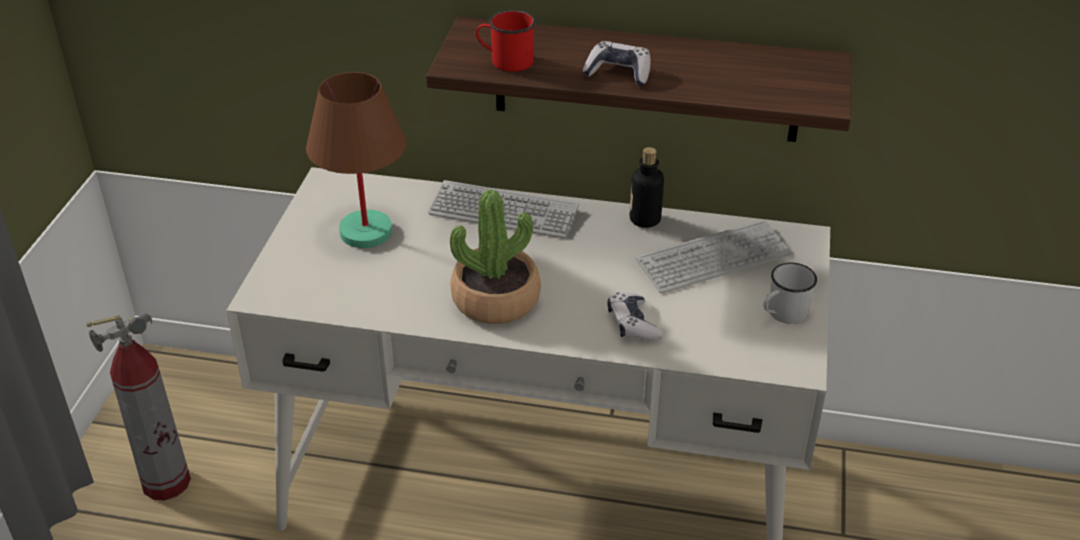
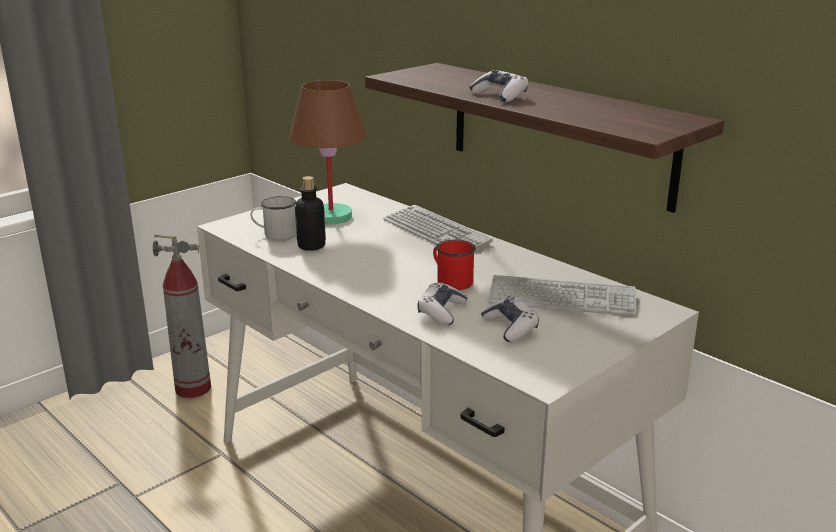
camera: 35 degrees right, 15 degrees down
potted plant [450,189,541,324] -> none
red mug [476,10,536,72] -> red mug moved to [433,240,476,290]
bottle [630,147,664,228] -> bottle moved to [295,176,326,251]
white mug [763,263,817,324] -> white mug moved to [251,196,296,240]
none -> game controller [481,296,539,342]

